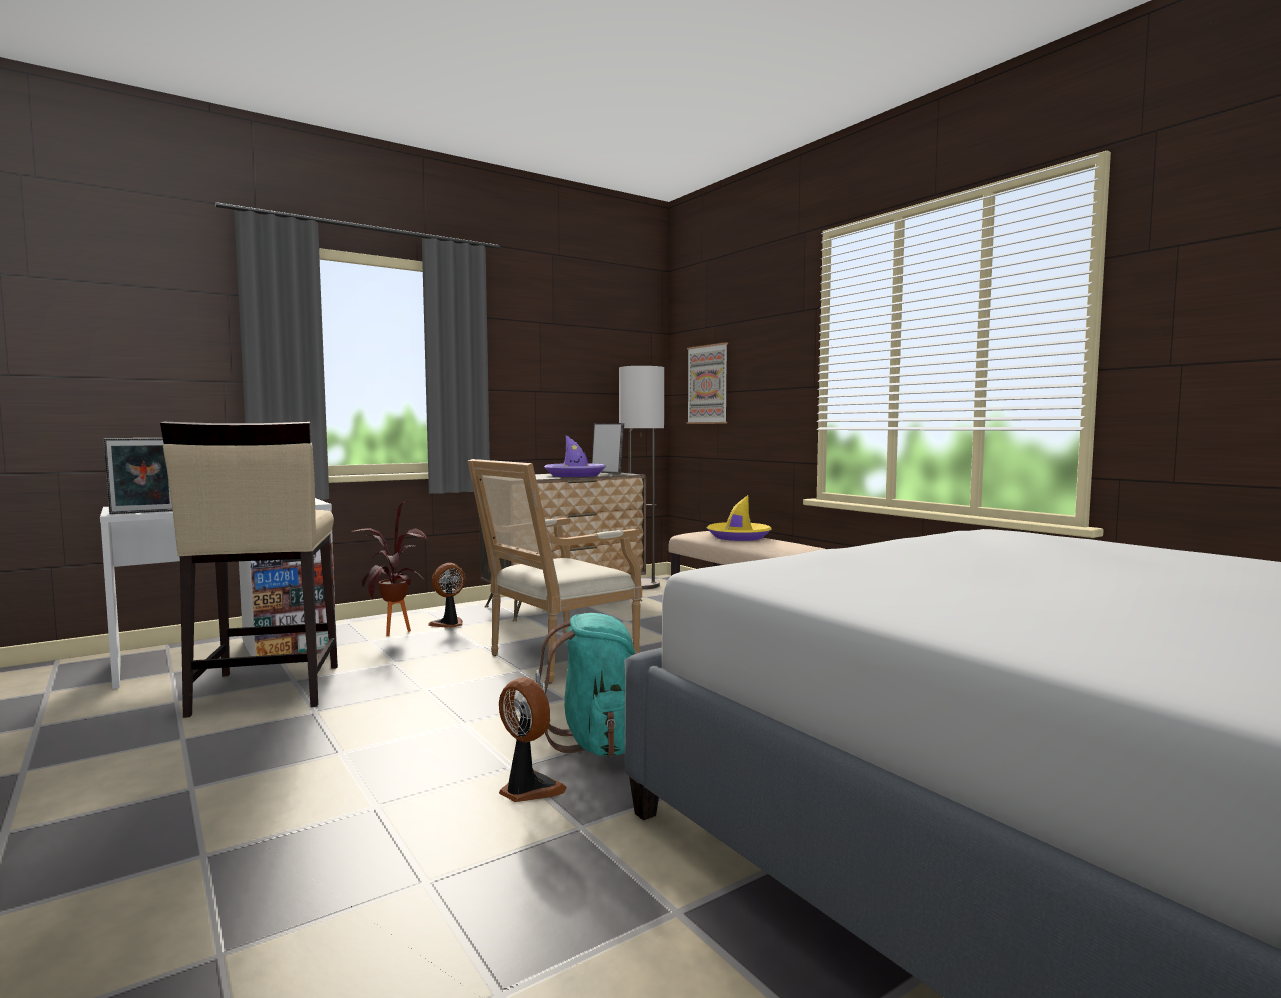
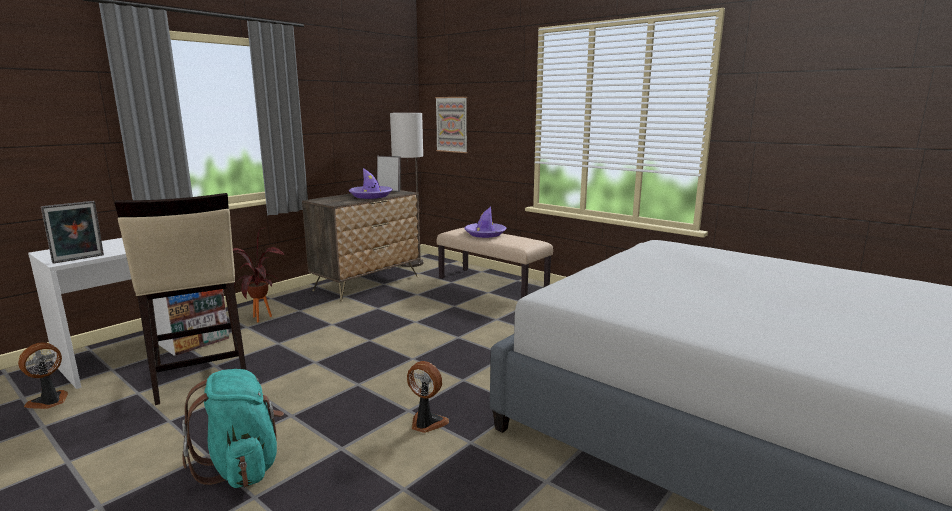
camera: 15 degrees left, 10 degrees up
fan [428,563,465,628] -> fan moved to [18,342,68,409]
armchair [468,459,642,683] -> none
turquoise backpack [536,613,637,757] -> turquoise backpack moved to [182,369,284,488]
yellow hat [707,495,772,541] -> purple hat [464,206,507,238]

